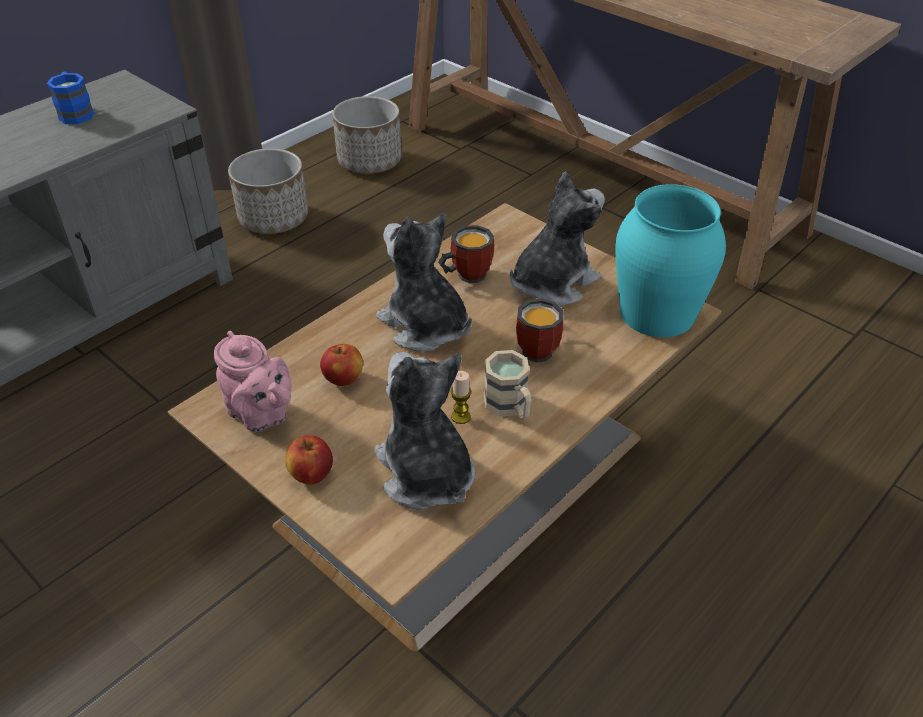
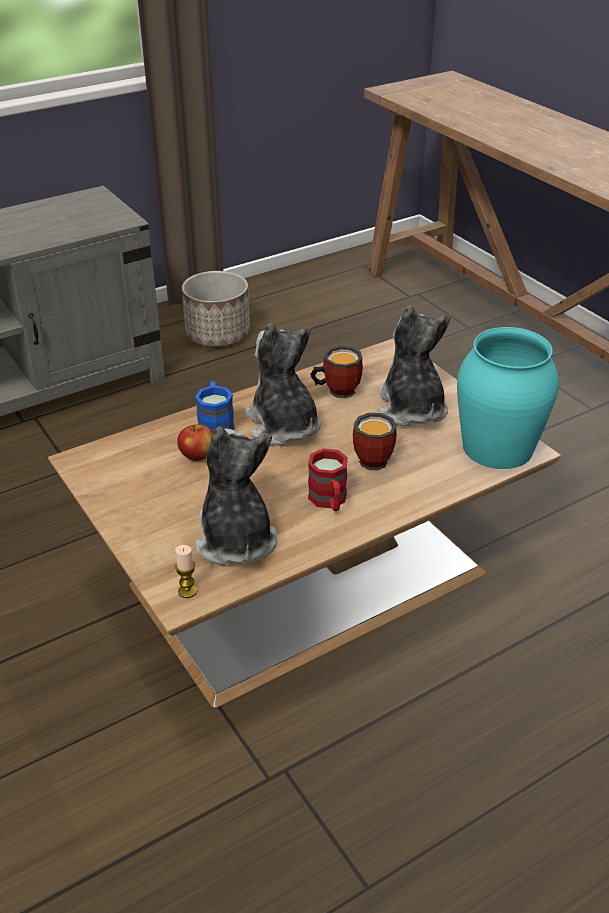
camera: 15 degrees right, 5 degrees down
blue mug [47,72,94,124] -> blue mug moved to [195,381,235,433]
pink teapot [214,331,292,432] -> none
apple [285,435,333,485] -> none
planter [332,96,401,174] -> none
candle [451,371,471,424] -> candle moved to [175,545,198,598]
beige mug [484,350,531,419] -> red mug [308,449,348,511]
plush toy [510,171,605,306] -> plush toy turned 75 degrees counterclockwise [378,306,451,426]

